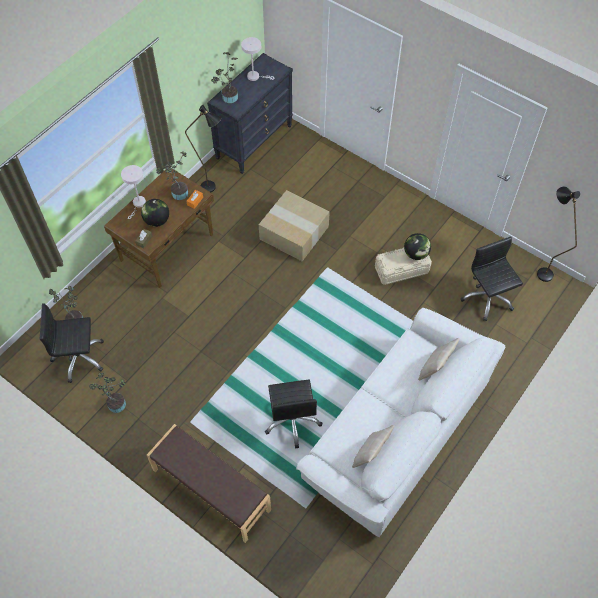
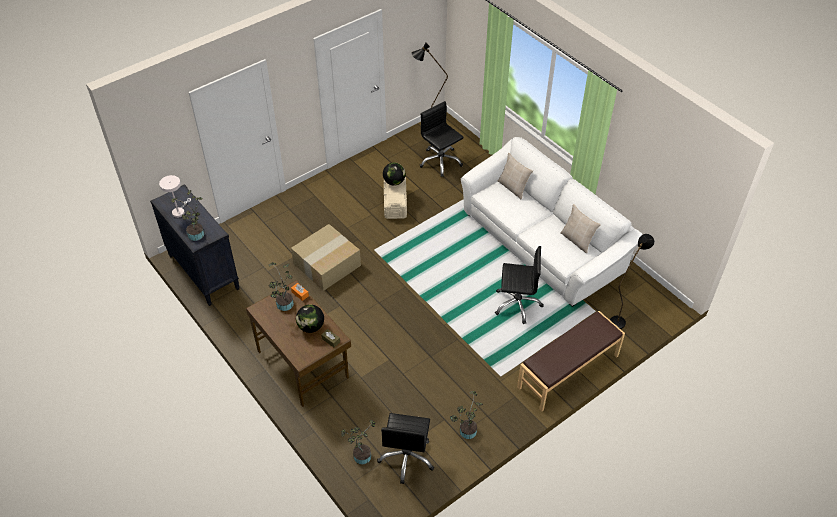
camera: 75 degrees left, 10 degrees down
white table lamp [121,165,146,219] -> none
black floor lamp [185,105,221,192] -> black floor lamp moved to [610,234,655,329]
black office chair [461,237,523,321] -> black office chair turned 60 degrees clockwise [419,101,463,177]

